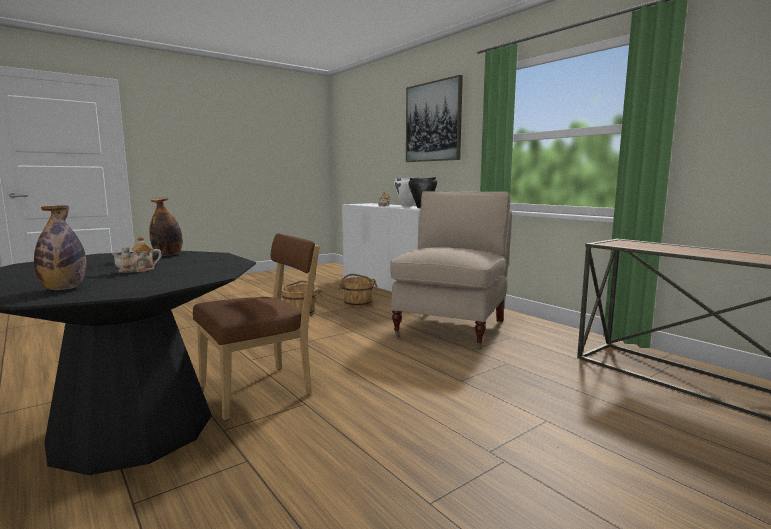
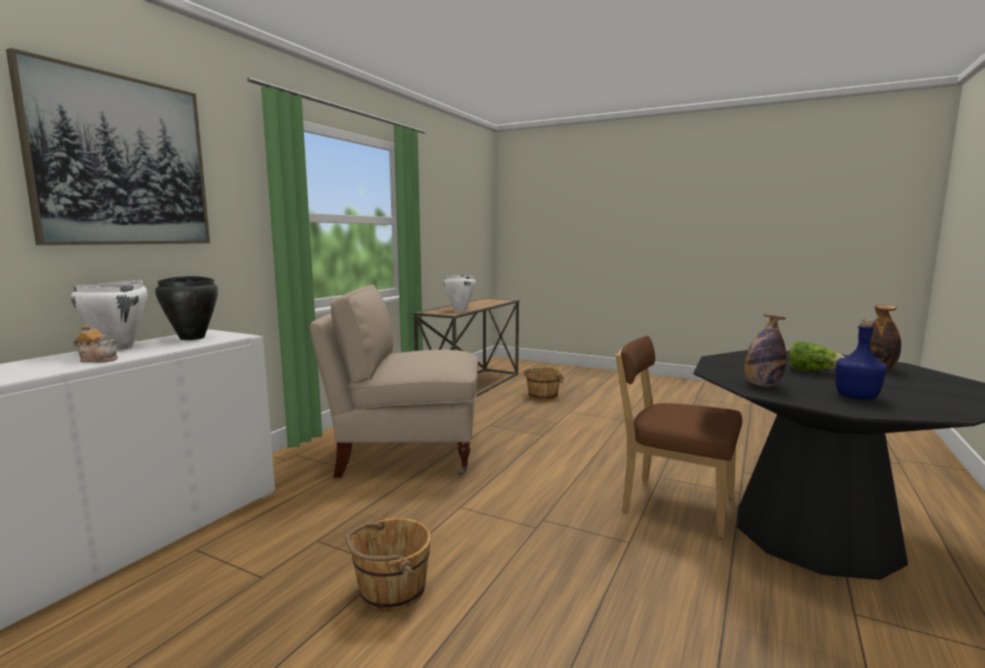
camera: 115 degrees left, 0 degrees up
teapot [111,236,161,273] -> lettuce [789,341,845,371]
brown bucket [338,274,377,307] -> brown bucket moved to [524,367,564,400]
none -> white cooking pot [444,275,476,311]
none -> blue bottle [835,320,887,400]

